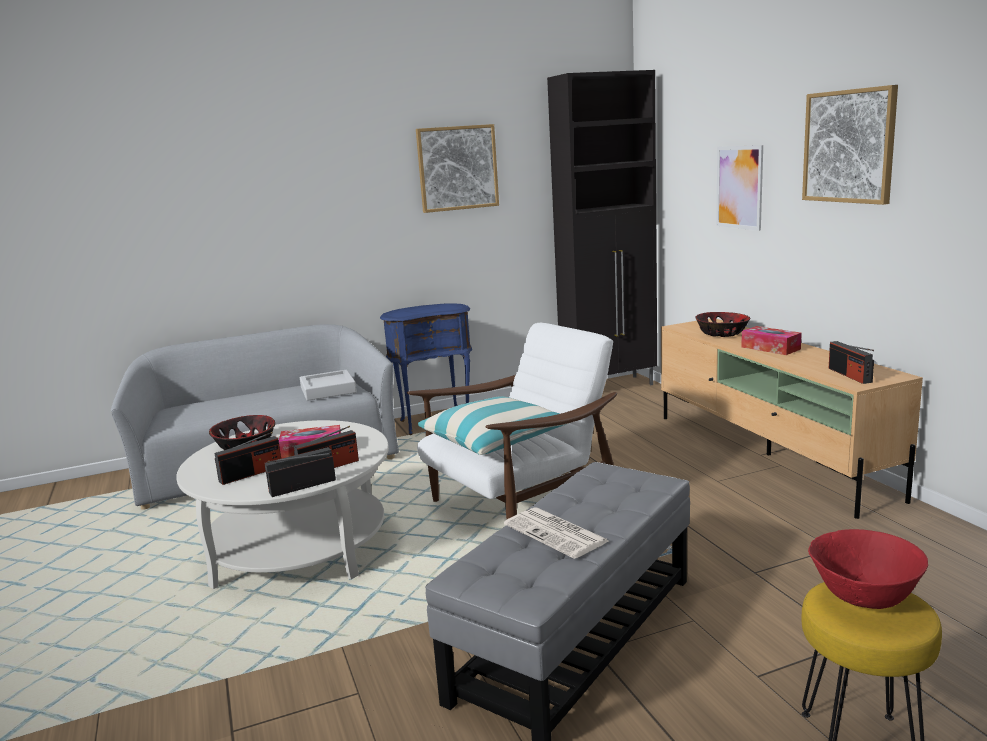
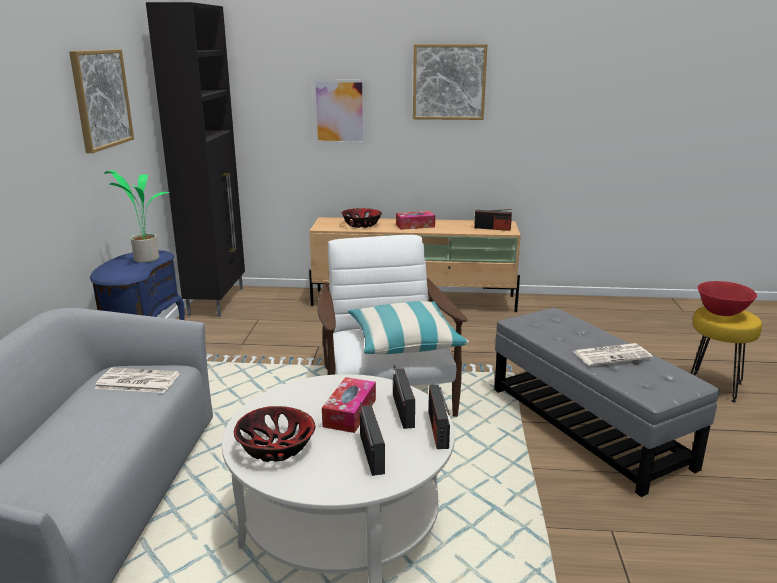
camera: 65 degrees left, 5 degrees up
grey tray [300,370,357,401] -> newspaper [94,368,180,393]
none -> potted plant [104,170,169,263]

